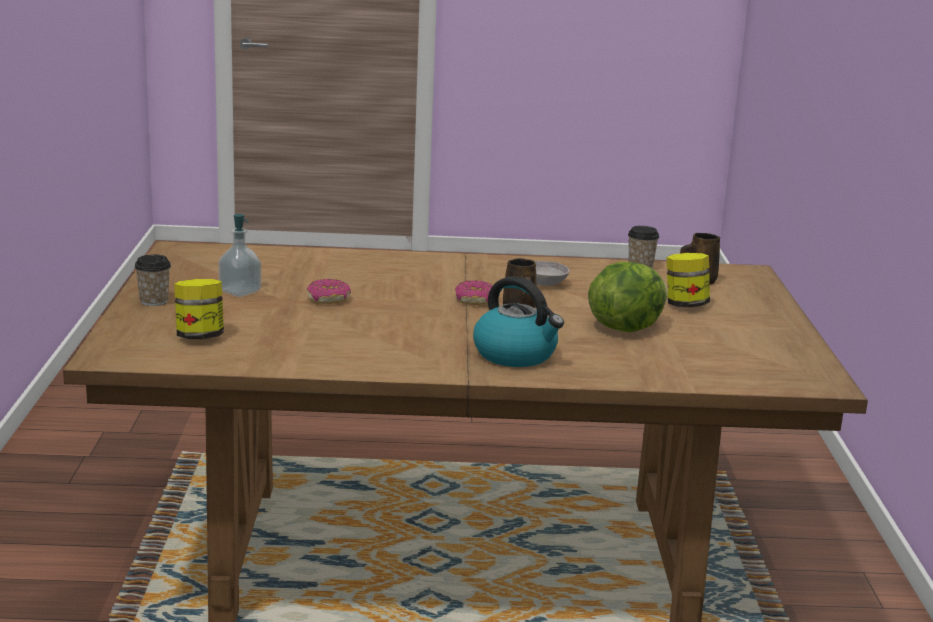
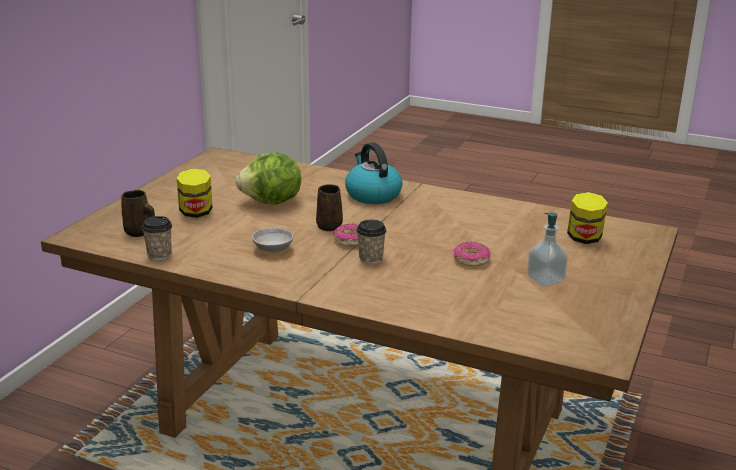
camera: 155 degrees left, 5 degrees up
cup [134,254,171,306] -> cup moved to [356,220,387,264]

